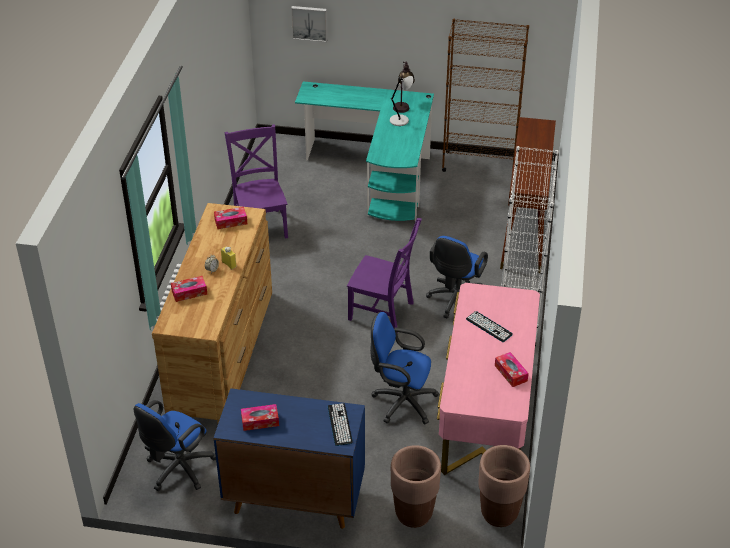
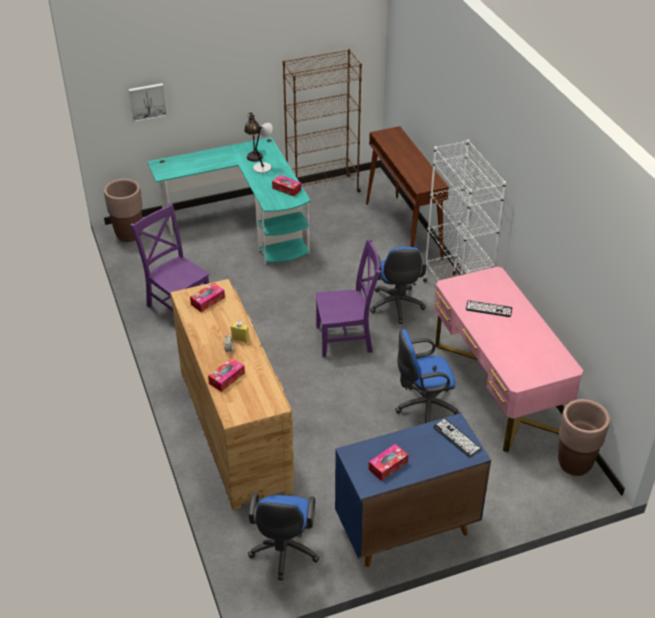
camera: 30 degrees left, 0 degrees up
brown planter [391,445,441,528] -> brown planter moved to [104,179,143,242]
tissue box [495,352,529,387] -> tissue box moved to [272,175,301,197]

